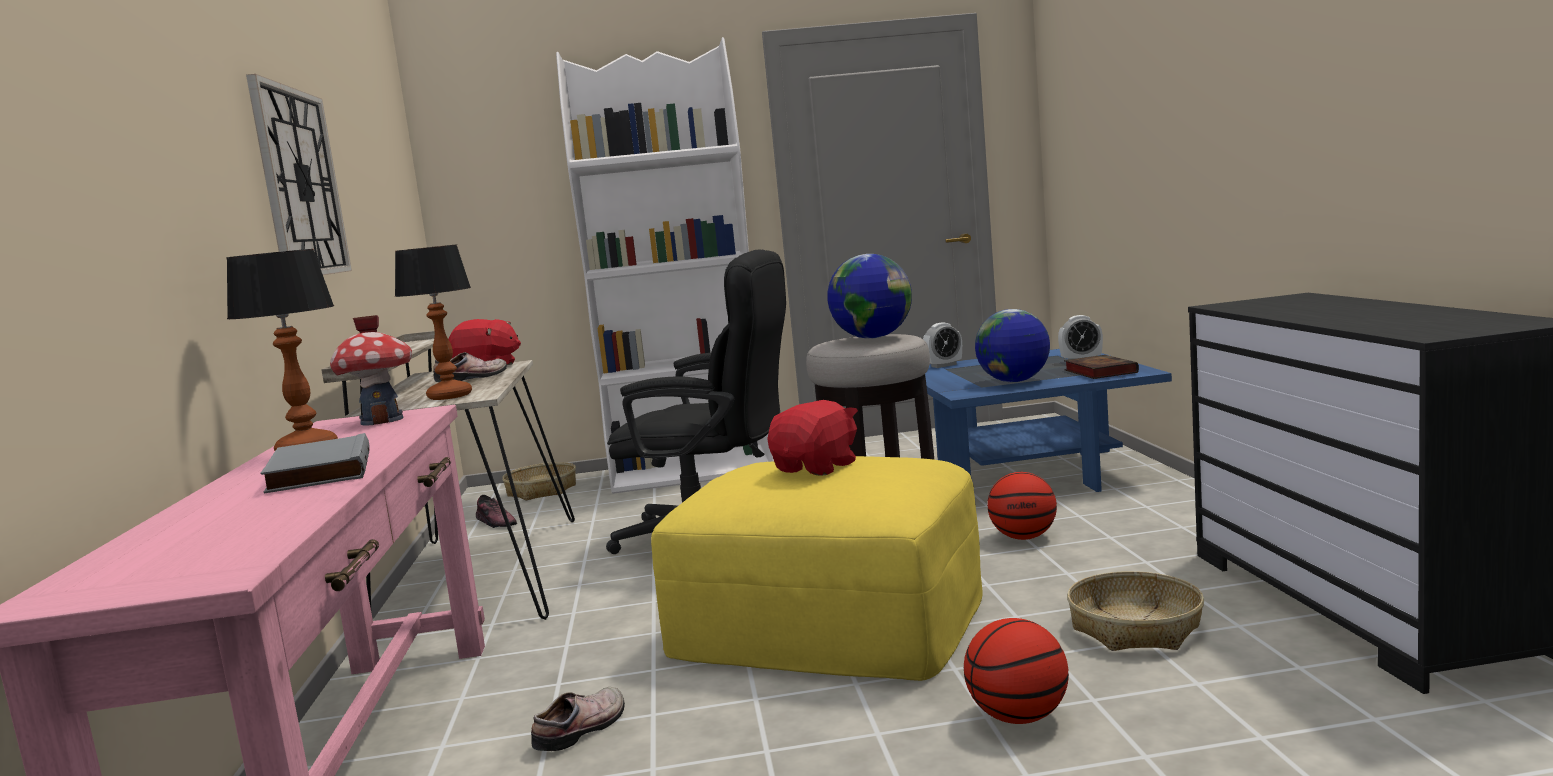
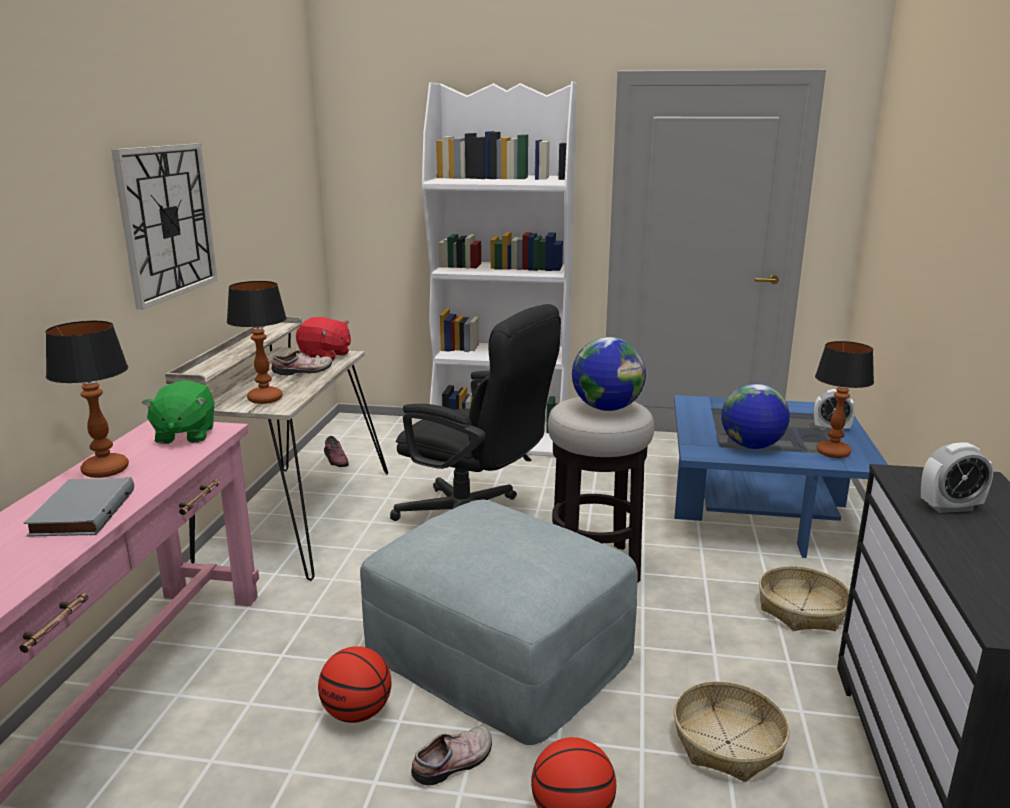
camera: 15 degrees right, 10 degrees up
toy house [330,315,412,425] -> green plush toy [142,380,215,444]
basket [502,462,576,500] -> basket moved to [759,566,850,631]
shoe [531,687,625,751] -> shoe moved to [411,725,492,785]
yellow ottoman [651,456,983,681] -> grey ottoman [360,499,638,745]
red plush toy [767,400,858,476] -> none
alarm clock [923,322,962,368] -> alarm clock moved to [921,443,994,513]
basketball [987,472,1057,540] -> basketball moved to [318,646,392,723]
book [1064,355,1139,379] -> table lamp [815,341,874,458]

